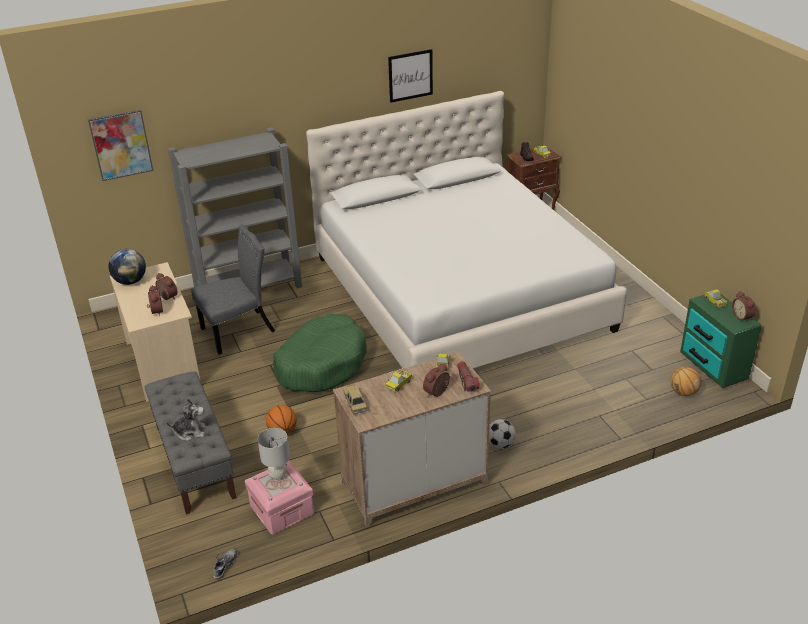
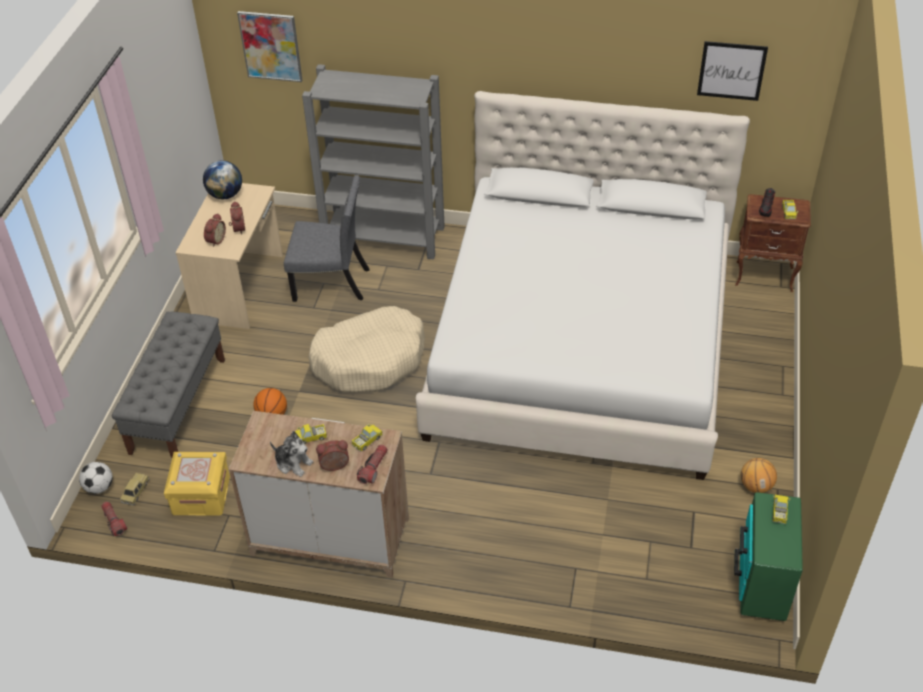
camera: 35 degrees right, 10 degrees up
plush toy [166,399,206,441] -> plush toy moved to [270,431,313,477]
shoe [213,549,237,579] -> flashlight [101,502,127,536]
pink storage box [245,460,314,534] -> yellow storage box [164,452,230,515]
grey table lamp [258,428,290,480] -> none
green dog bed [273,313,367,392] -> beige dog bed [308,306,425,393]
toy car [343,385,367,414] -> toy car moved to [120,473,149,506]
picture [388,49,433,103] -> picture moved to [697,41,768,101]
football [489,419,516,448] -> football moved to [79,462,113,494]
basketball [670,367,701,396] -> basketball moved to [741,458,777,493]
alarm clock [732,291,755,322] -> none

